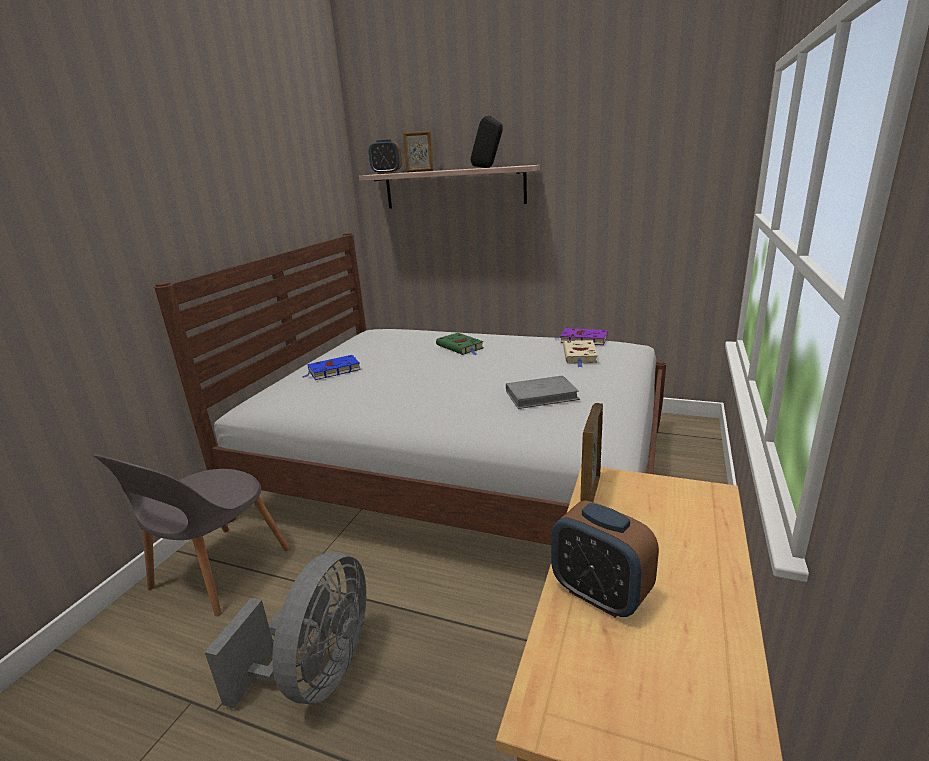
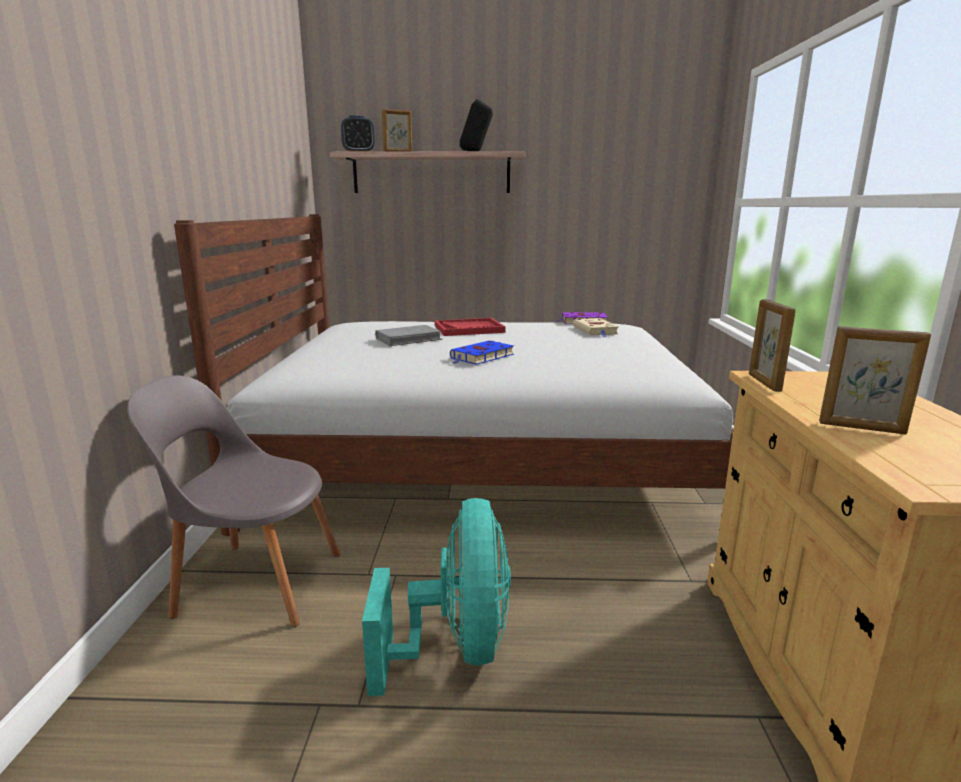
camera: 20 degrees left, 5 degrees down
grey chair [92,454,290,616] -> grey chair turned 90 degrees clockwise [127,375,340,627]
grey fan [205,552,366,708] -> turquoise fan [362,498,511,696]
blue book [301,355,361,380] -> blue book moved to [450,341,514,365]
green book [436,333,484,355] -> red tray [435,318,505,336]
grey book [506,375,580,409] -> grey book moved to [375,325,443,346]
alarm clock [551,500,659,618] -> picture frame [819,326,931,435]

